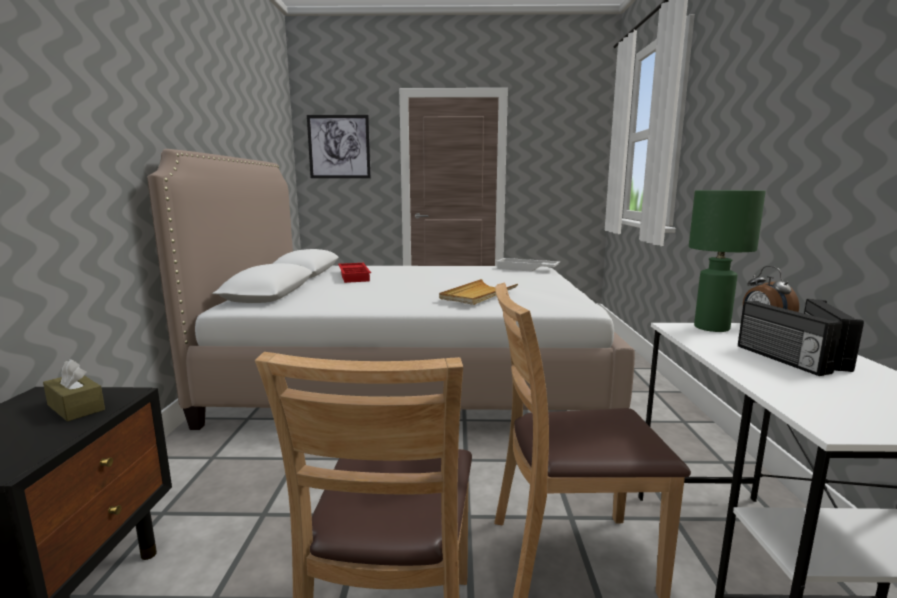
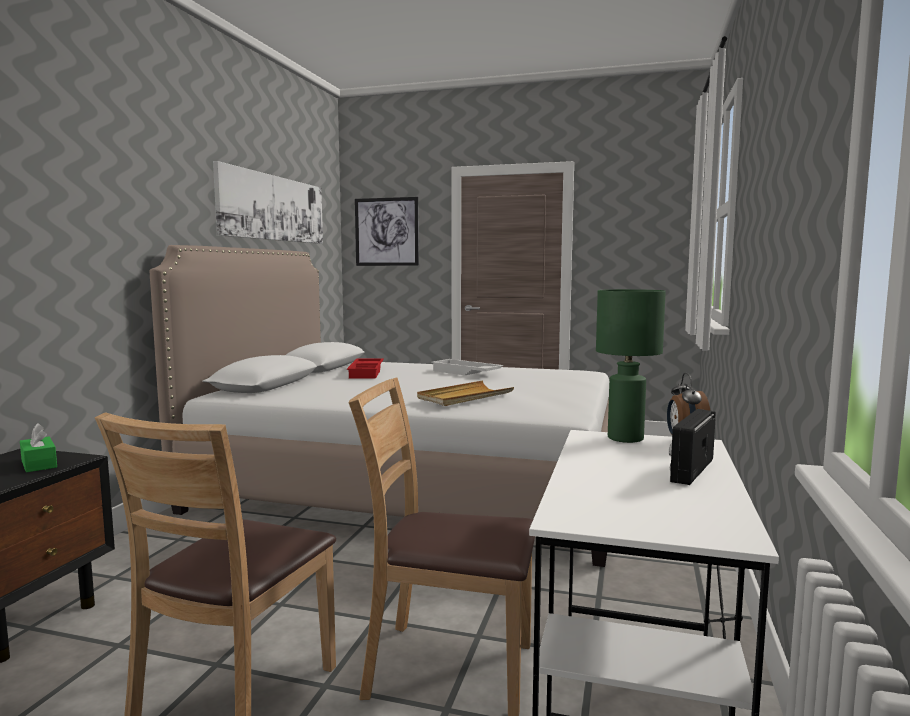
camera: 15 degrees right, 5 degrees down
brown tissue box [43,359,105,421] -> green tissue box [20,423,57,473]
white tray [496,258,560,272] -> white tray moved to [431,359,503,375]
radio [738,301,842,376] -> none
none -> picture [213,161,323,244]

